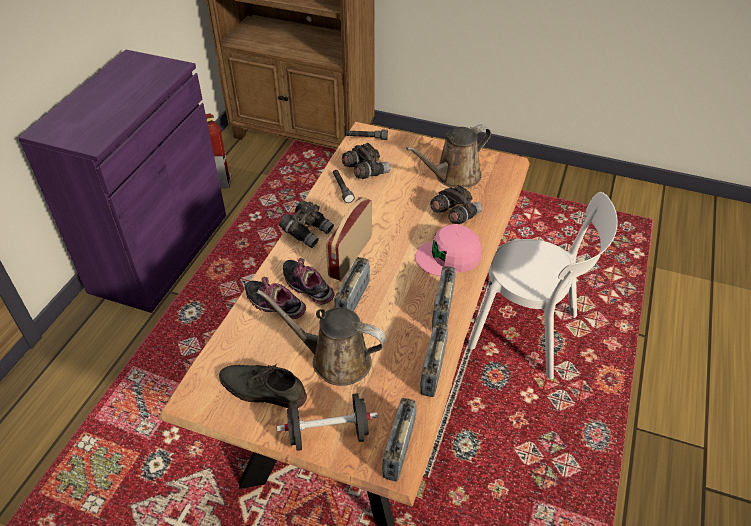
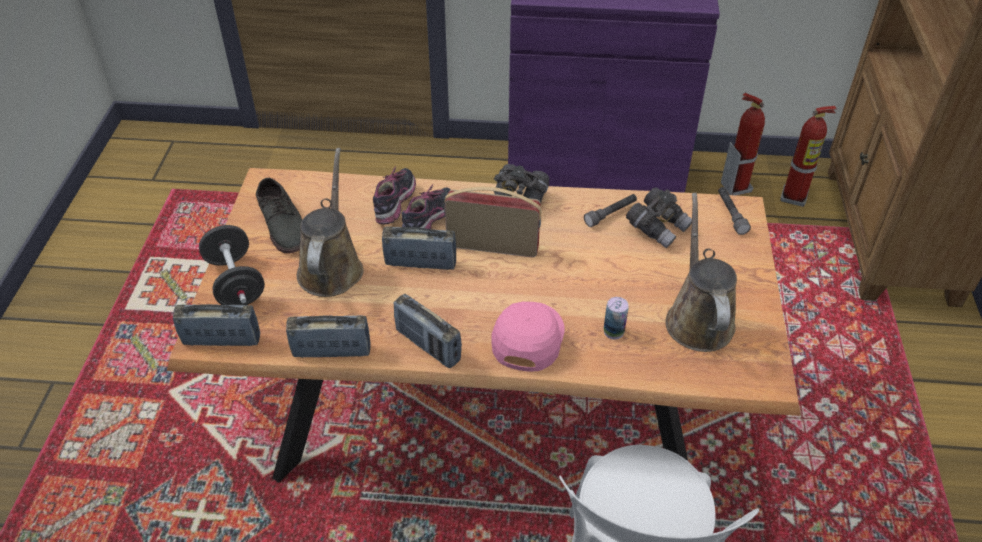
camera: 75 degrees right, 0 degrees up
grey shoe [219,364,307,408] -> grey shoe turned 150 degrees clockwise [256,178,302,254]
brown watering can [406,125,491,188] -> brown watering can turned 45 degrees clockwise [665,193,737,352]
pink cap [415,224,481,276] -> pink cap turned 45 degrees clockwise [491,302,565,372]
grey binoculars [430,185,482,224] -> can [604,297,628,340]
radio [432,266,455,330] -> radio turned 135 degrees counterclockwise [394,294,462,368]
none -> fire extinguisher [780,106,837,207]

